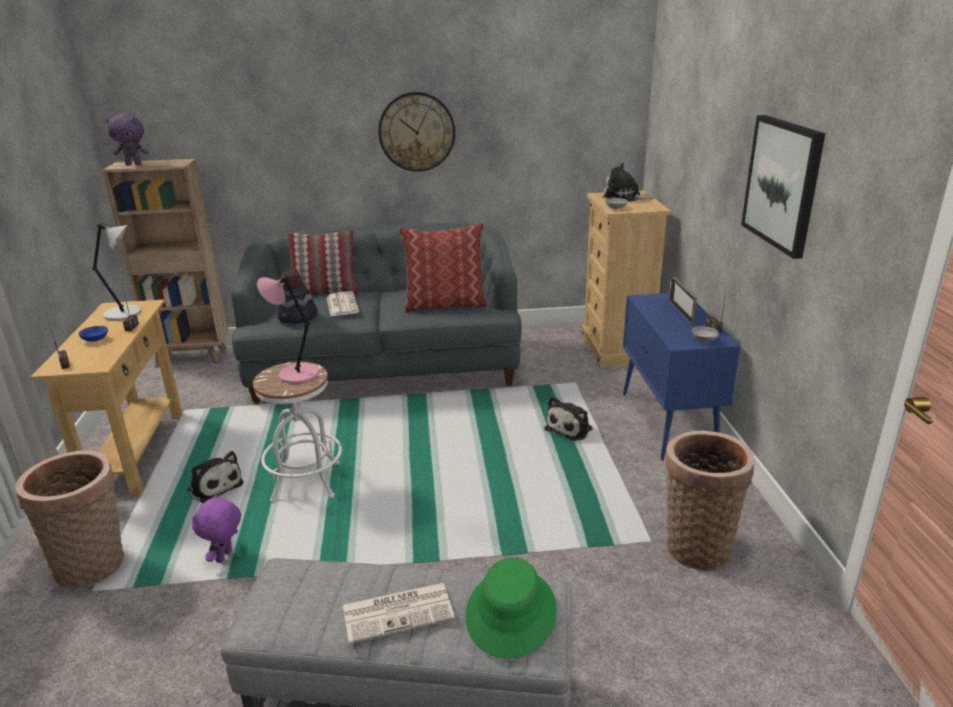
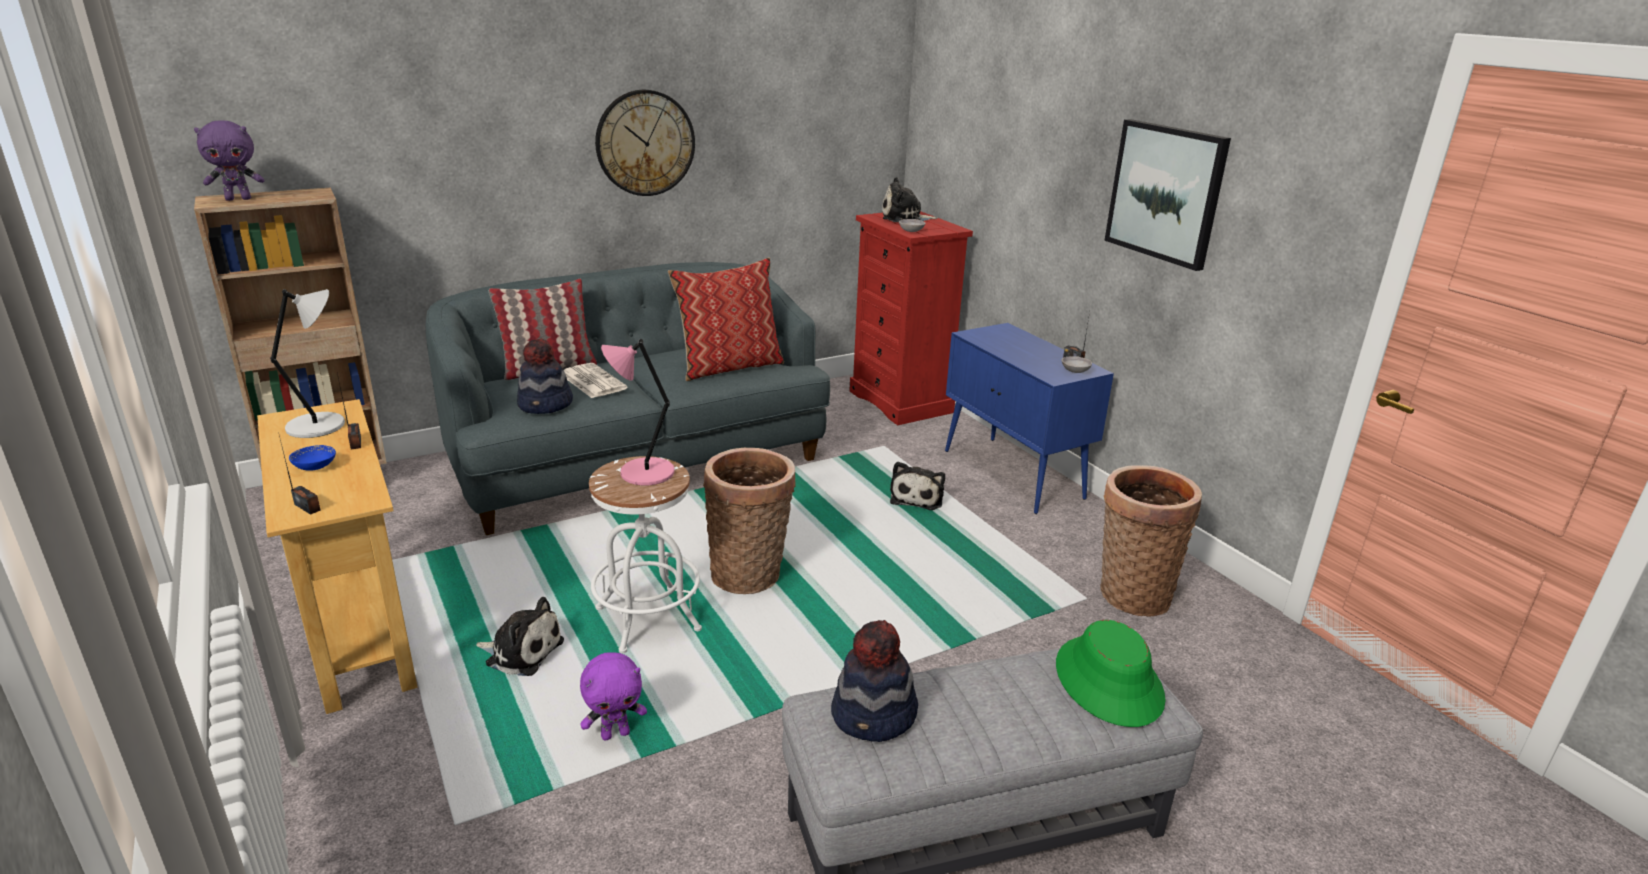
camera: 25 degrees left, 0 degrees up
basket [15,450,124,589] -> basket moved to [703,448,796,594]
purple plush toy [192,493,241,563] -> purple plush toy turned 105 degrees counterclockwise [580,652,647,740]
newspaper [343,583,455,644] -> none
beige dresser [582,190,671,368] -> red dresser [849,211,973,425]
picture frame [669,277,697,324] -> none
none -> hat [831,620,918,742]

